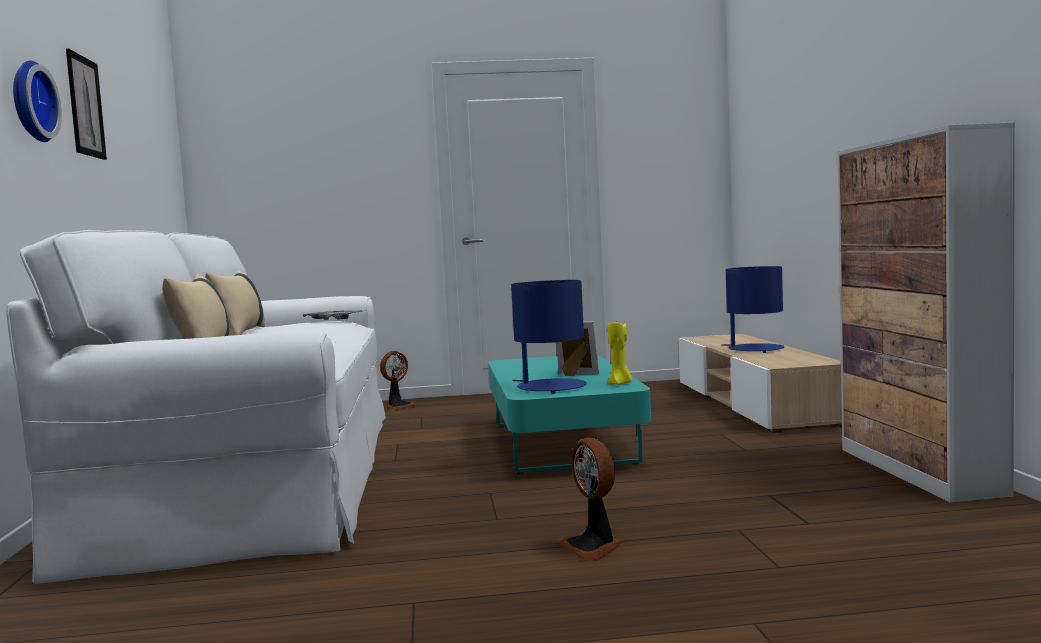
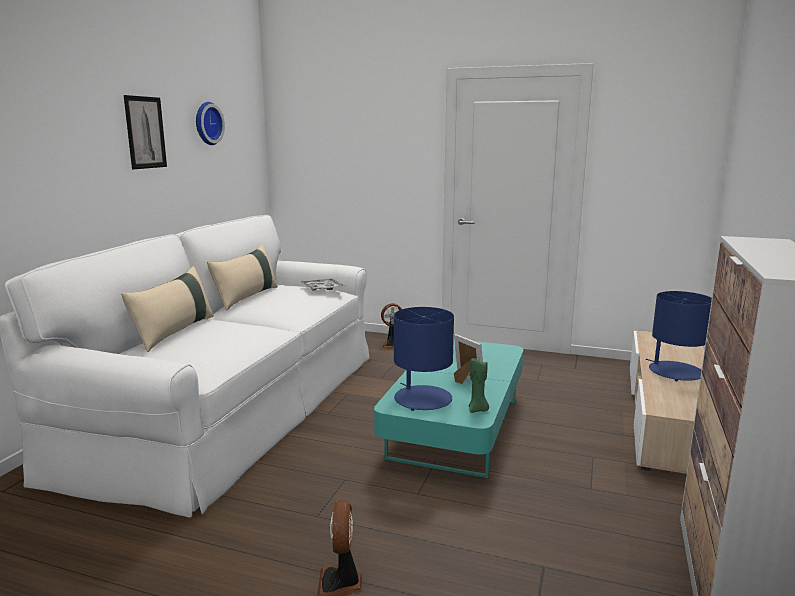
camera: 25 degrees right, 10 degrees up
wall clock [13,60,62,142] -> wall clock moved to [196,102,225,145]
yellow candle [607,322,632,385] -> green candle [469,358,489,413]

